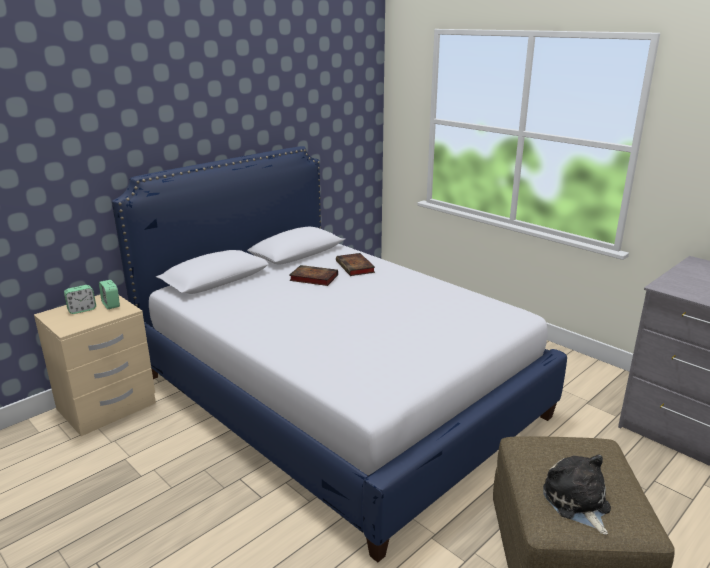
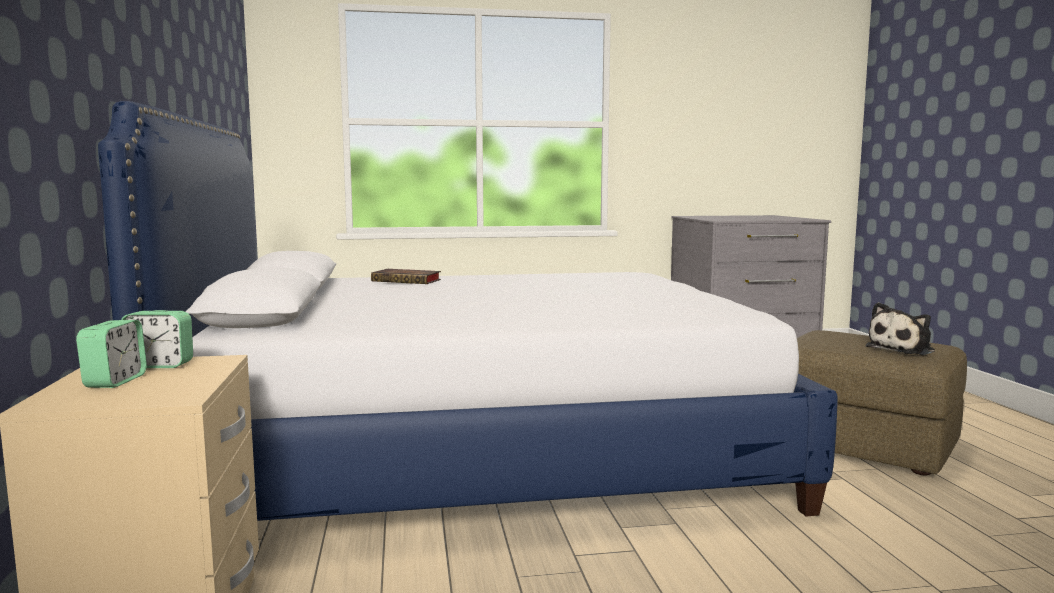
camera: 55 degrees left, 15 degrees down
book [289,265,338,286] -> none
plush toy [543,454,611,535] -> plush toy turned 60 degrees counterclockwise [866,302,935,355]

